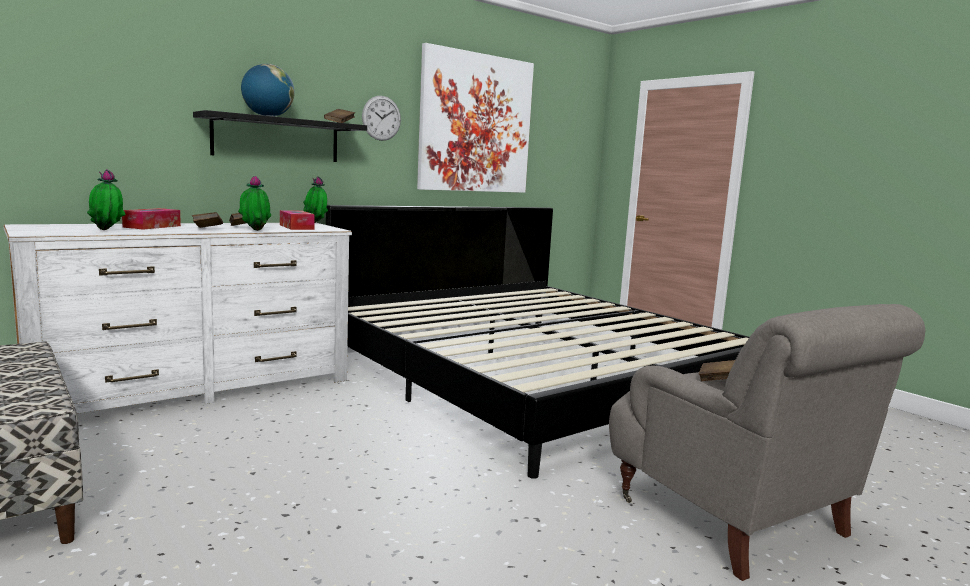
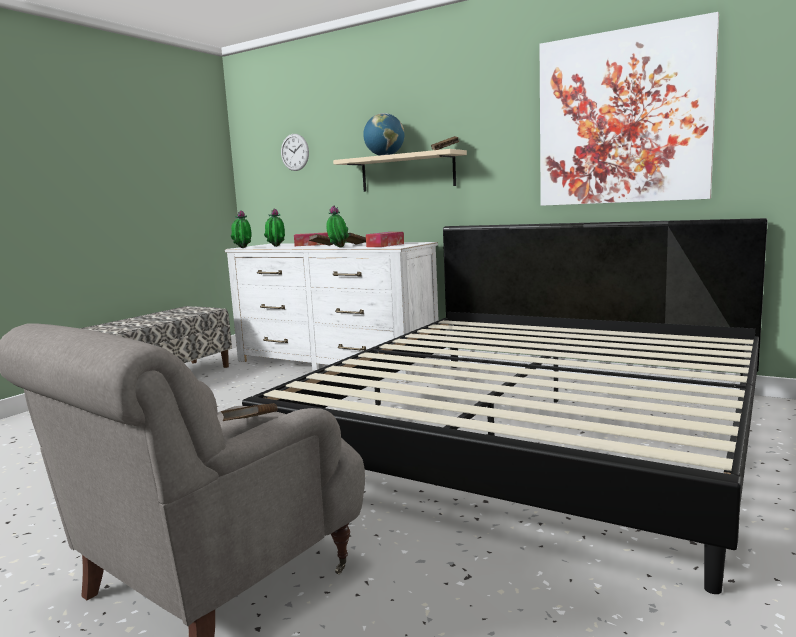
camera: 70 degrees right, 0 degrees up
black shelf [193,110,367,162] -> beige shelf [333,149,467,192]
potted plant [303,176,328,223] -> potted plant moved to [231,210,252,248]
wall clock [362,96,401,141] -> wall clock moved to [281,134,309,171]

